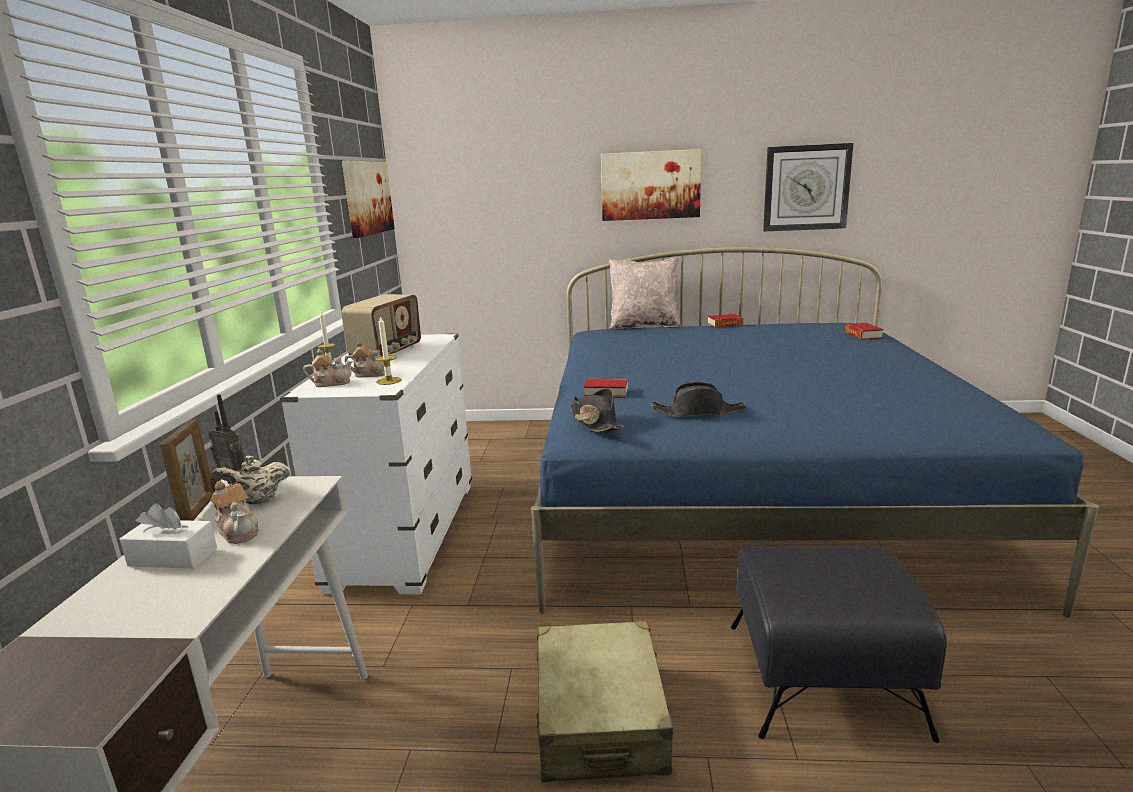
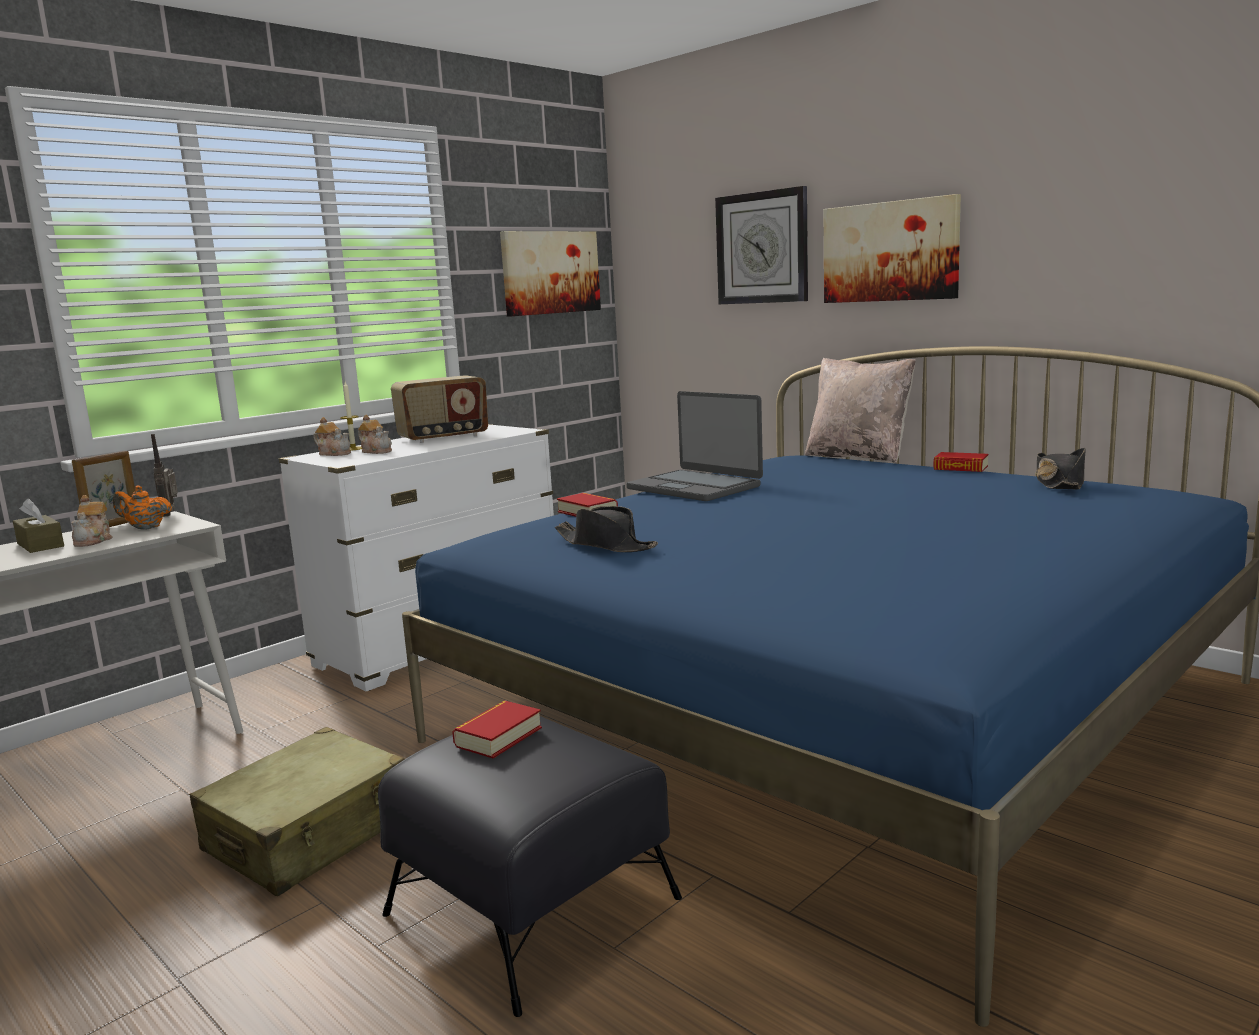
camera: 40 degrees right, 5 degrees down
white tissue box [120,503,217,569] -> brown tissue box [13,498,64,553]
beige teapot [211,455,290,504] -> orange teapot [113,485,172,530]
candle [375,315,402,385] -> none
black hat [570,388,624,432] -> black hat moved to [1035,448,1086,490]
wall clock [763,143,853,231] -> wall clock moved to [715,186,808,304]
book [844,323,884,340] -> book moved to [452,700,542,758]
none -> laptop [626,391,763,501]

